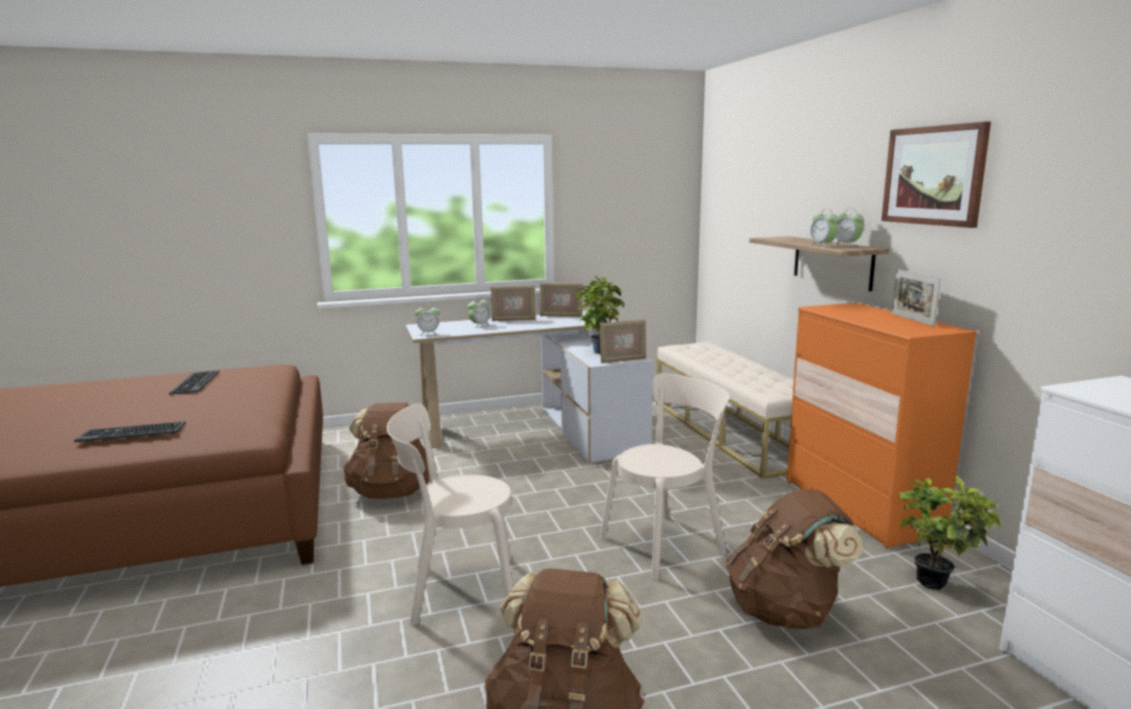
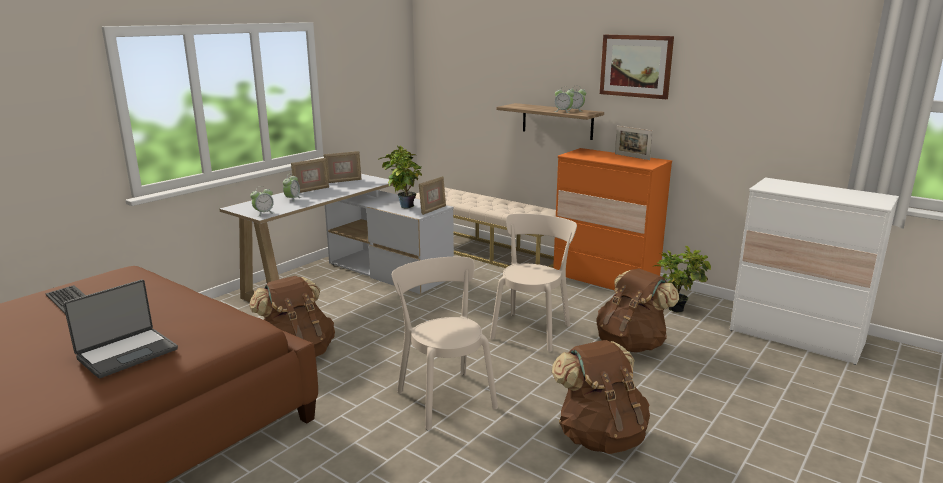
camera: 35 degrees left, 5 degrees up
keyboard [74,421,186,442] -> laptop [63,279,178,378]
beige chair [387,403,513,626] -> beige chair turned 105 degrees clockwise [392,257,498,430]

